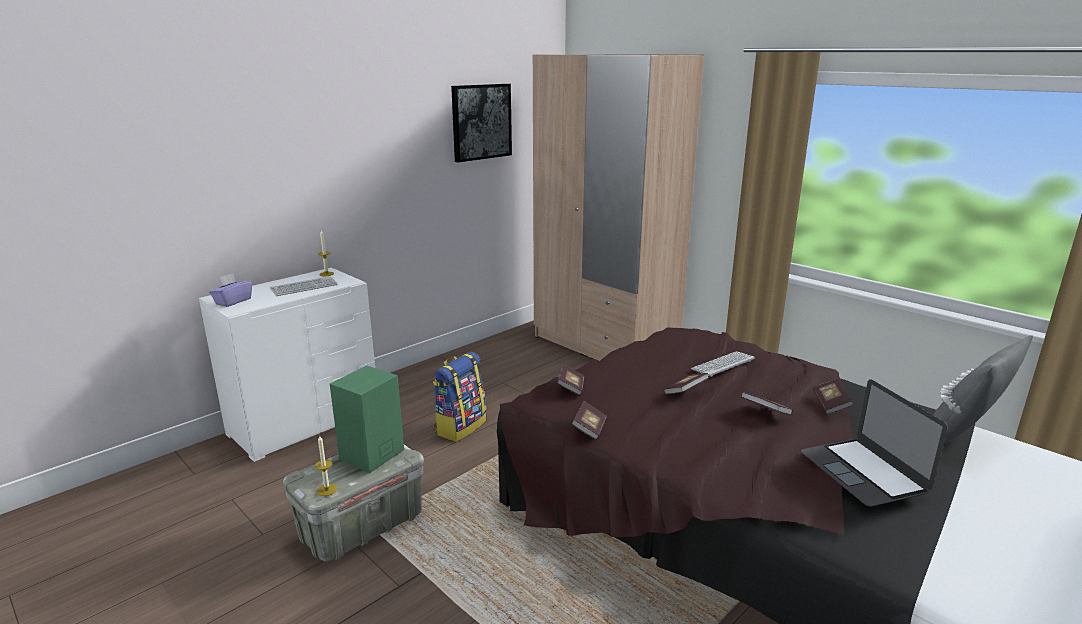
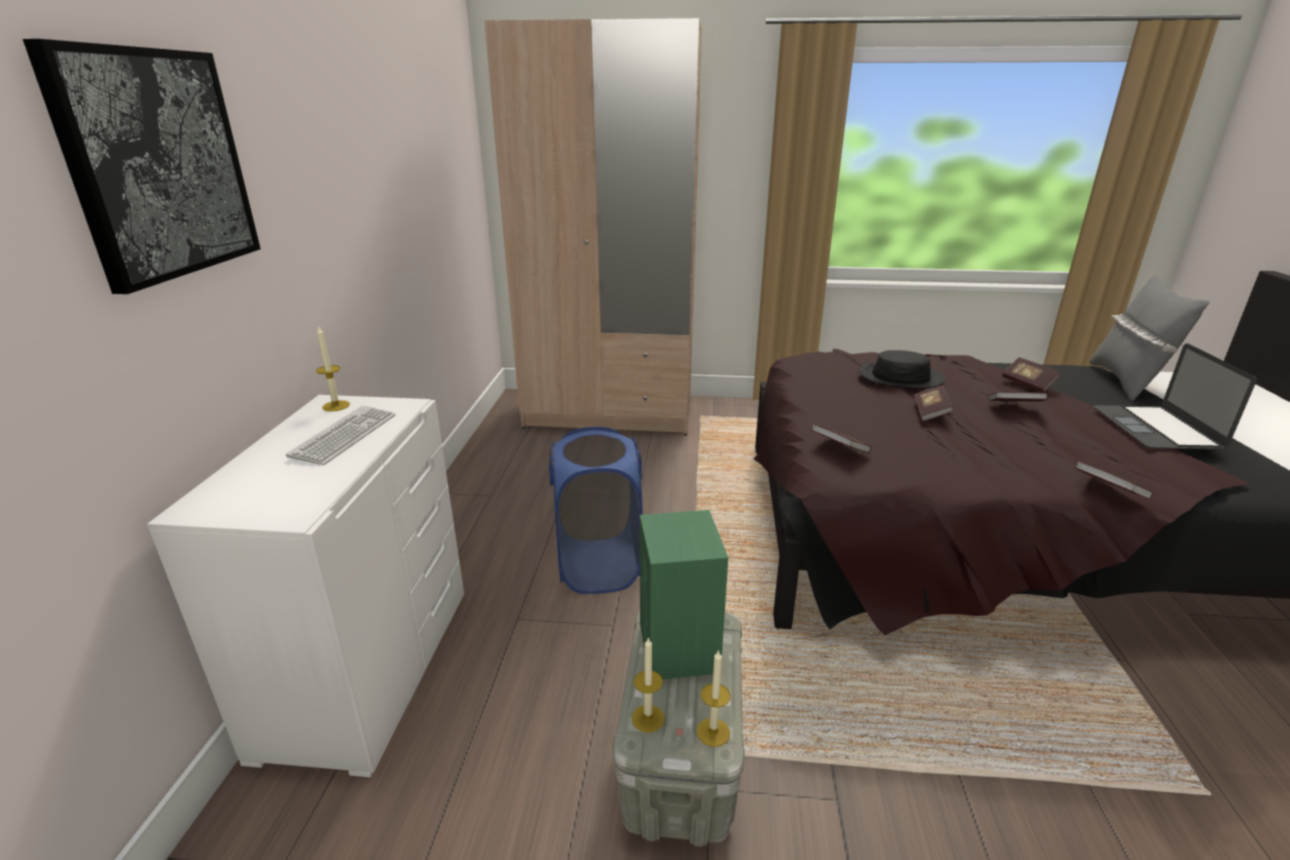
camera: 40 degrees left, 5 degrees up
purple tissue box [209,273,252,307] -> none
backpack [433,352,486,442] -> blue laundry basket [549,427,643,594]
picture [451,84,512,162] -> picture moved to [23,39,261,294]
book [572,401,607,440] -> book moved to [1075,461,1154,500]
keyboard [691,351,755,377] -> black hat [858,350,945,389]
laptop [801,379,948,507] -> laptop turned 60 degrees clockwise [1094,343,1257,450]
none -> candle [632,637,665,732]

